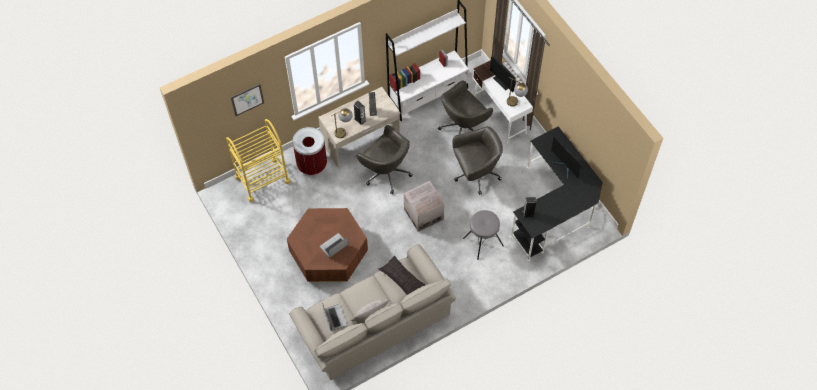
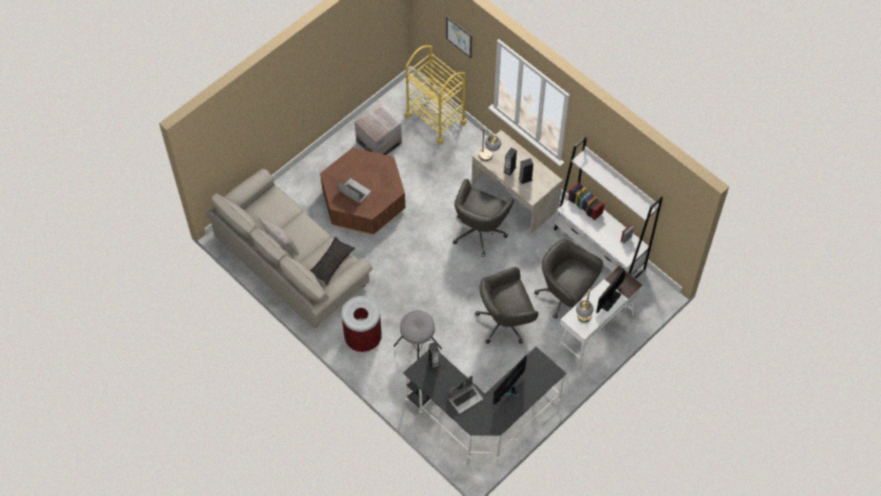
camera: 75 degrees right, 0 degrees up
trash can [293,127,327,175] -> trash can moved to [342,296,382,352]
laptop [322,302,347,331] -> laptop moved to [448,376,483,414]
cardboard box [404,181,445,232] -> cardboard box moved to [355,104,402,155]
grey office chair [452,126,503,195] -> grey office chair turned 105 degrees clockwise [475,267,538,344]

